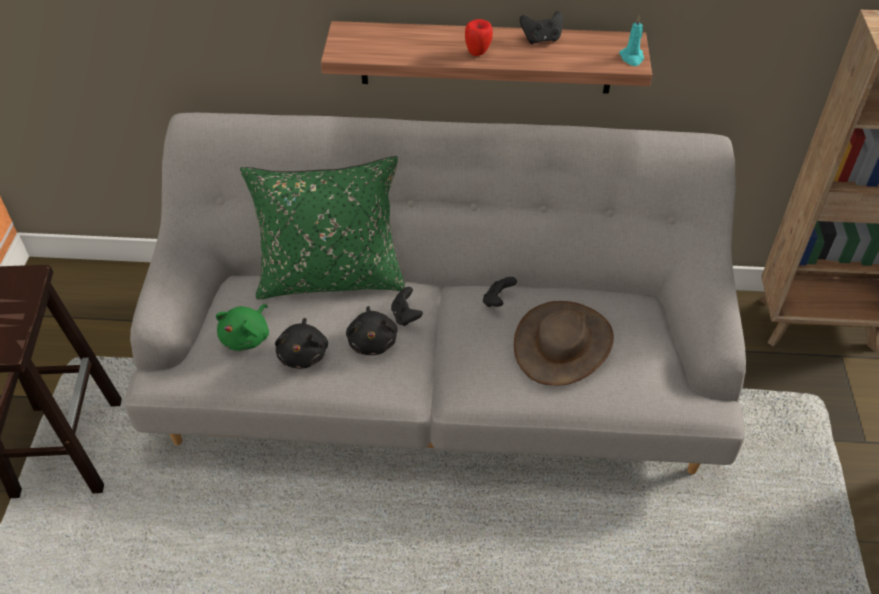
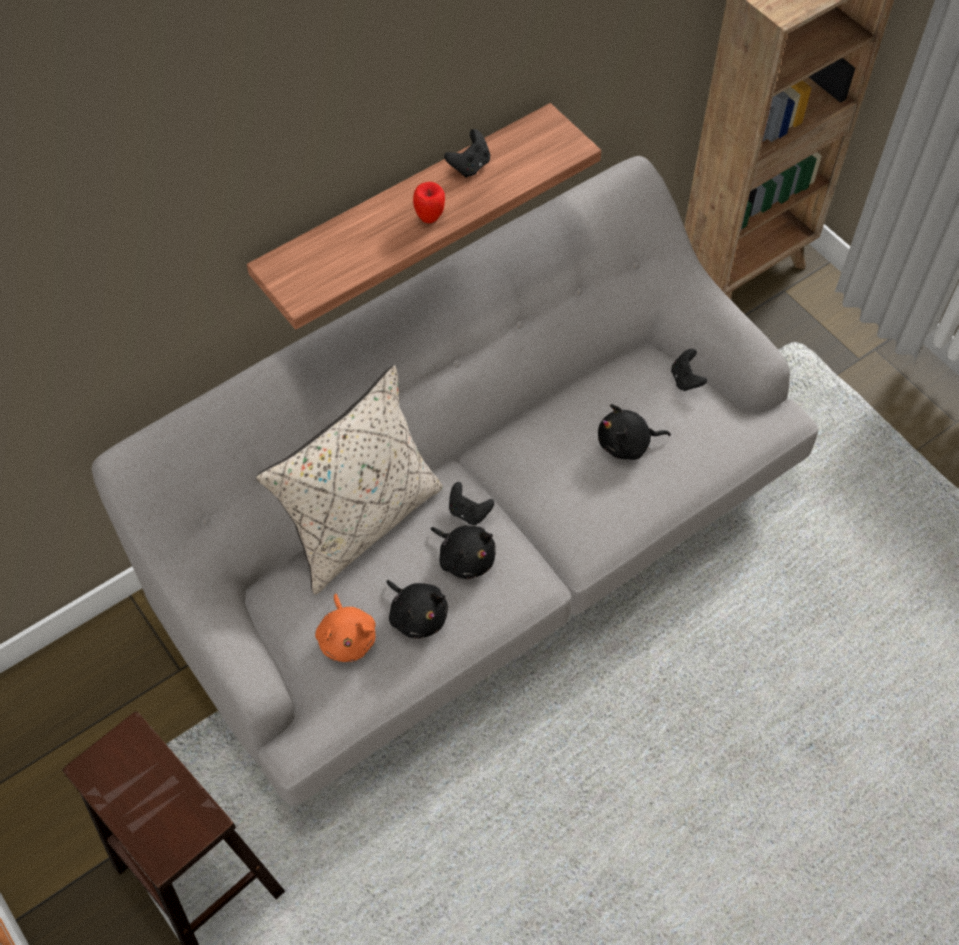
camera: 40 degrees left, 10 degrees up
green plush toy [216,304,269,351] -> orange plush toy [315,594,376,662]
green pillow [240,156,405,300] -> beige pillow [256,365,443,595]
black game controller [483,277,517,307] -> black game controller moved to [671,349,707,391]
brown hat [514,301,614,386] -> black plush toy [598,404,671,460]
turquoise candle [619,16,644,66] -> none

